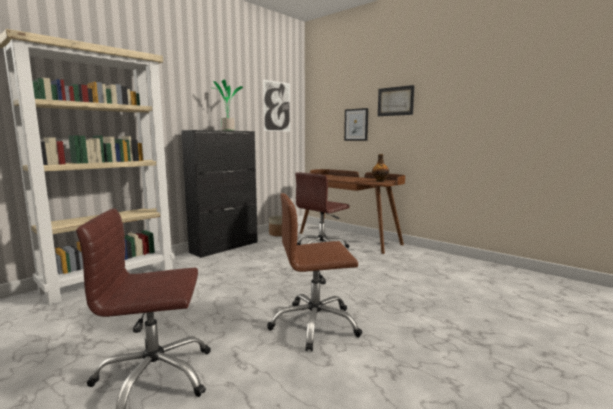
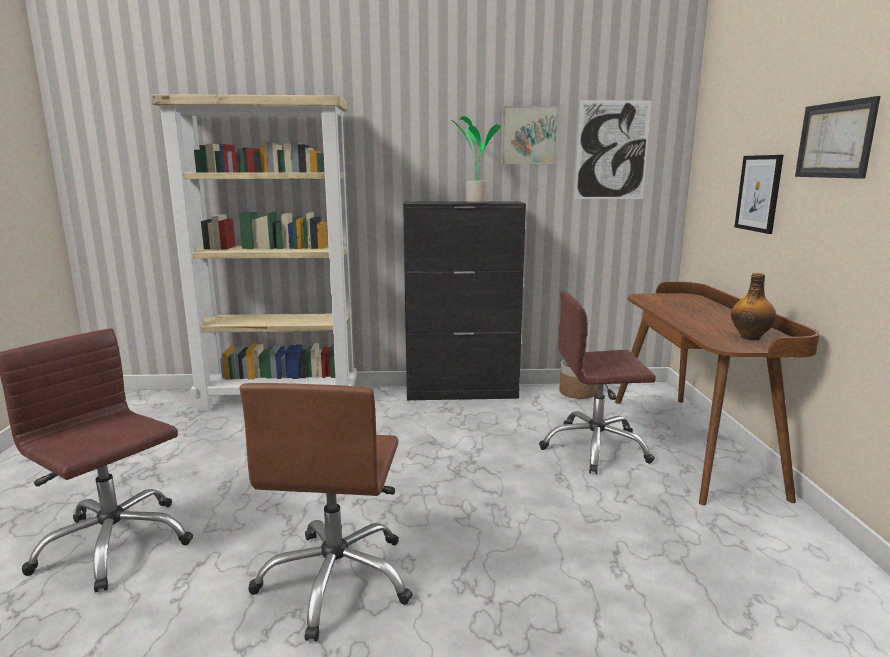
camera: 45 degrees right, 5 degrees up
brown office chair [267,193,362,352] -> brown office chair turned 120 degrees counterclockwise [240,383,413,641]
none -> picture [501,106,559,164]

